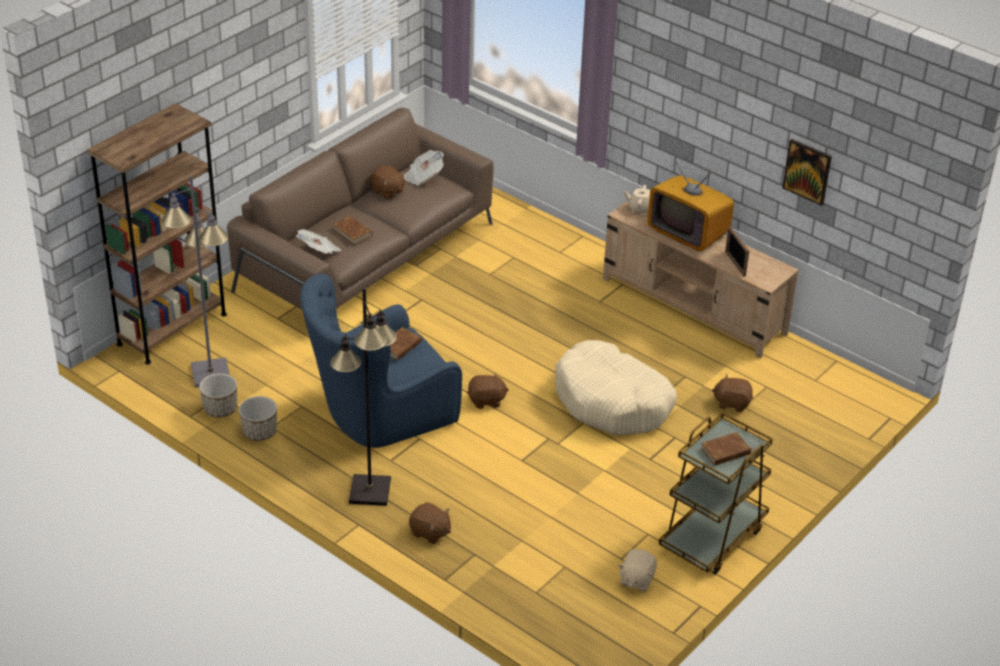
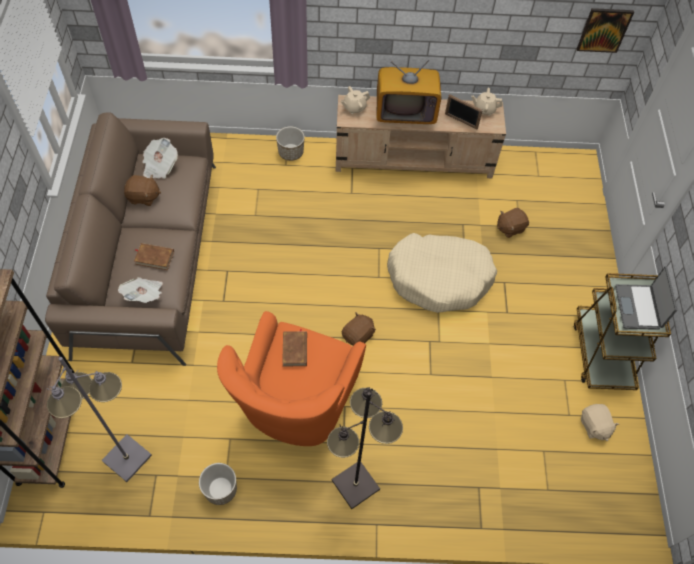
camera: 40 degrees left, 20 degrees up
planter [199,374,237,418] -> planter moved to [276,126,305,161]
blue armchair [300,274,462,448] -> orange armchair [217,311,366,446]
brown plush toy [409,502,451,544] -> none
brown book [700,432,753,466] -> laptop [615,266,677,330]
picture [782,139,832,206] -> picture moved to [577,8,634,53]
none -> beige teapot [471,88,502,115]

